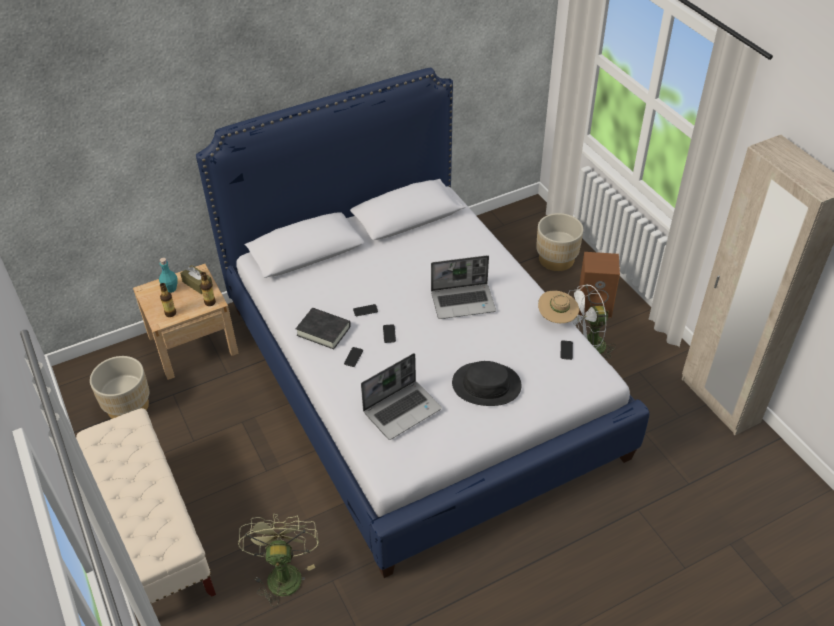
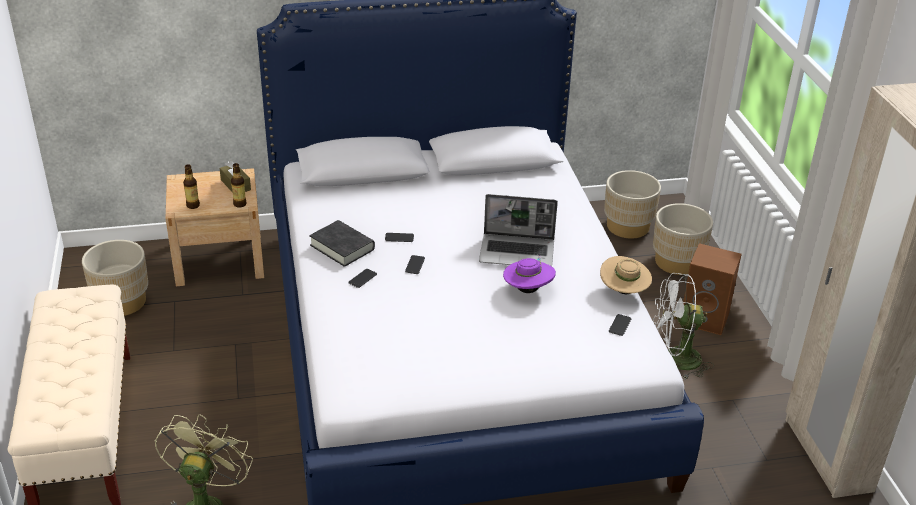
camera: 15 degrees right, 10 degrees down
turquoise bottle [159,258,178,293] -> none
laptop [361,353,442,440] -> none
black hat [452,361,522,406] -> none
none -> purple hat [503,255,556,293]
none -> beige planter [604,170,661,239]

